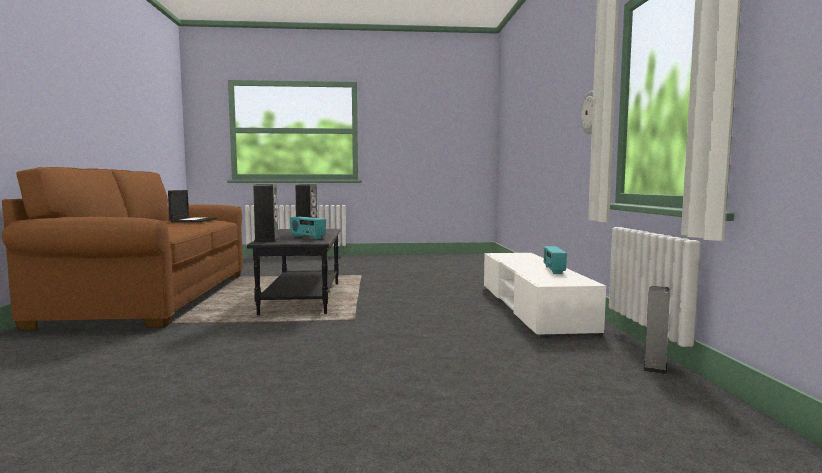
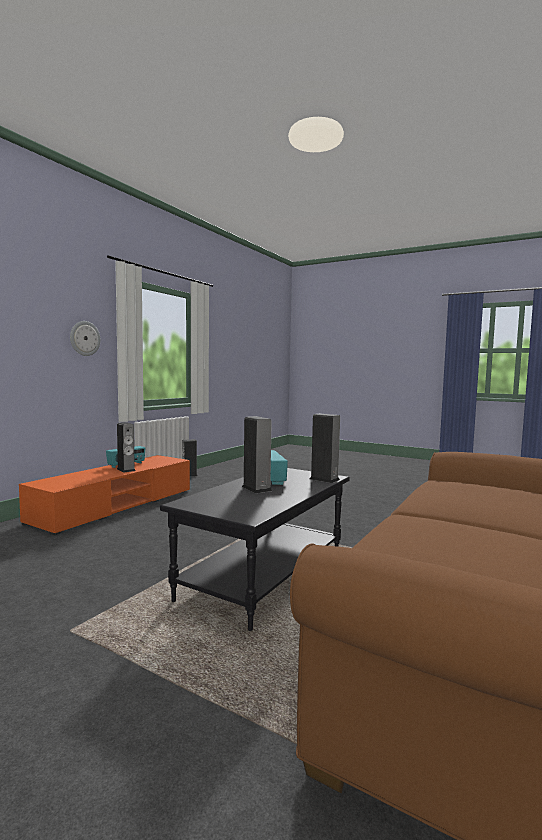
camera: 145 degrees left, 0 degrees up
laptop [168,190,217,223] -> none
white tv stand [484,253,606,337] -> orange tv stand [19,455,190,535]
none -> speaker [117,422,136,473]

